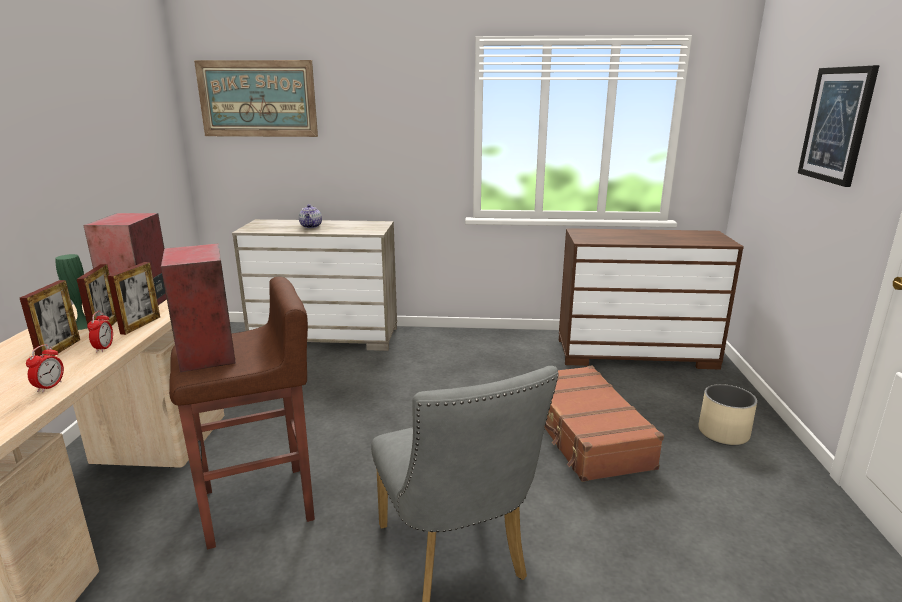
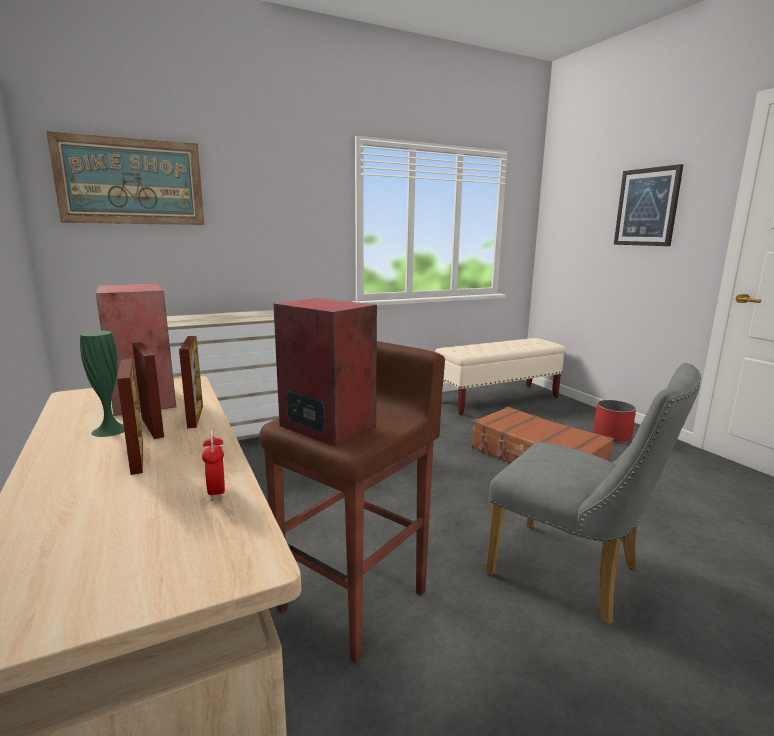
camera: 30 degrees left, 5 degrees down
alarm clock [87,311,113,352] -> none
teapot [299,204,322,228] -> none
brown dresser [559,228,744,370] -> beige bench [435,338,566,415]
beige planter [698,384,757,446] -> red planter [593,400,636,442]

